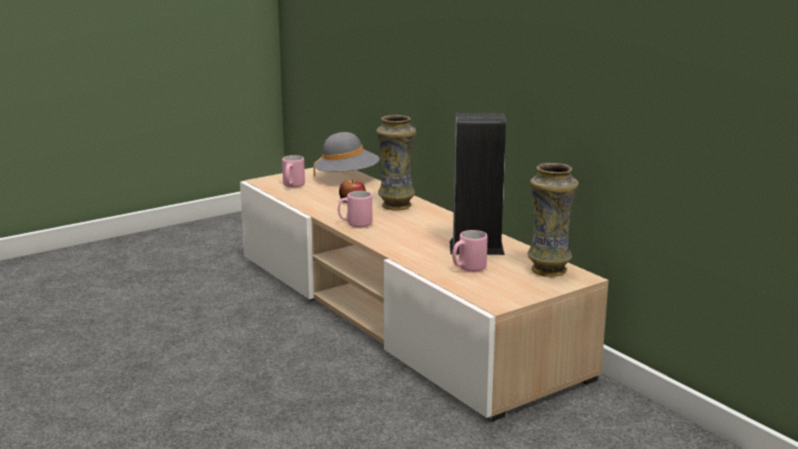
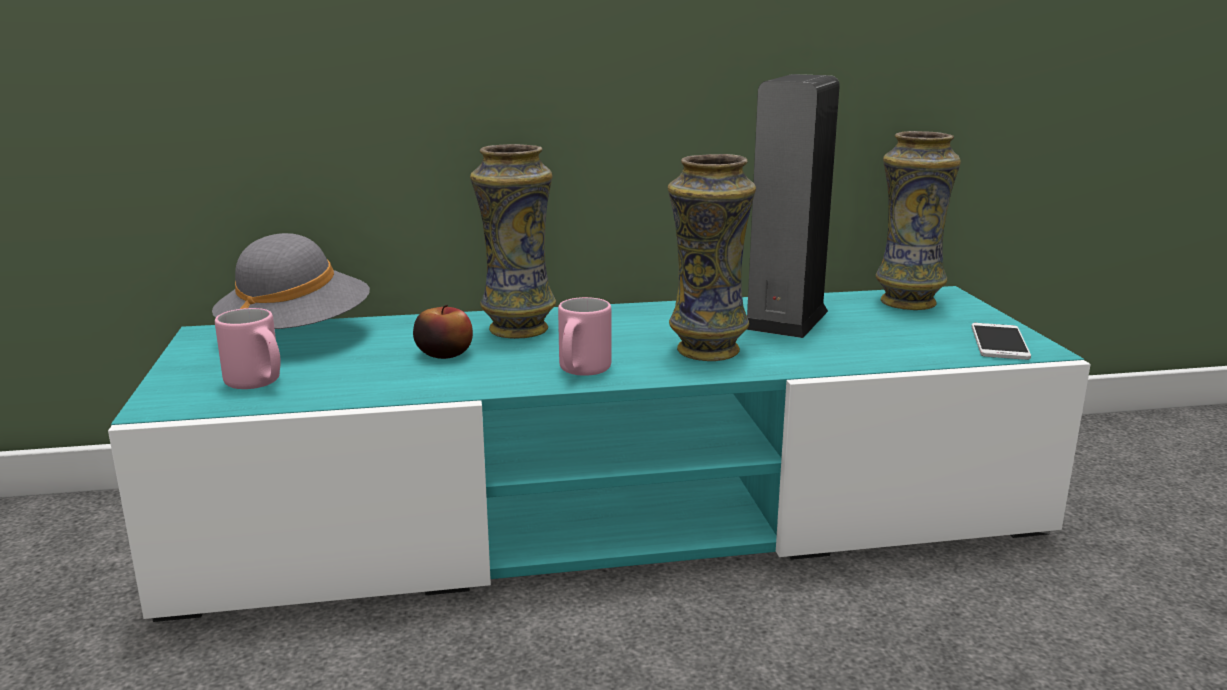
camera: 65 degrees left, 0 degrees up
beige tv stand [240,167,609,422] -> turquoise tv stand [108,286,1091,622]
pink mug [452,230,488,272] -> none
none -> vase [668,154,756,361]
none -> phone [971,323,1031,360]

